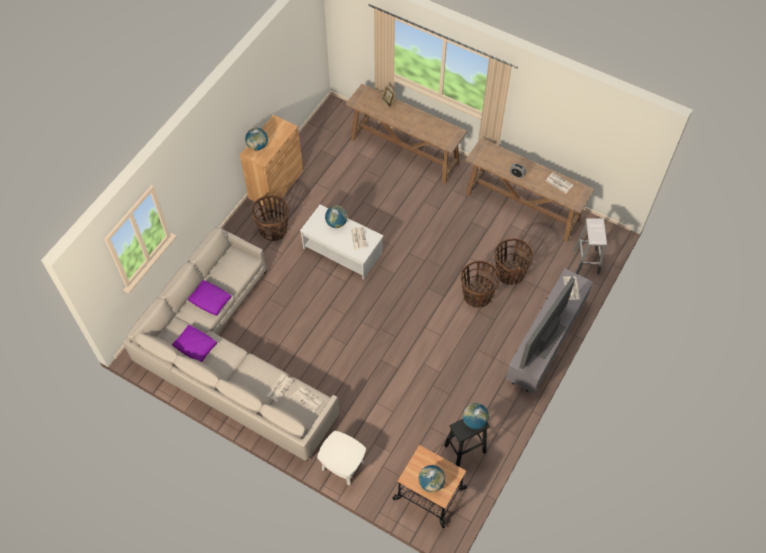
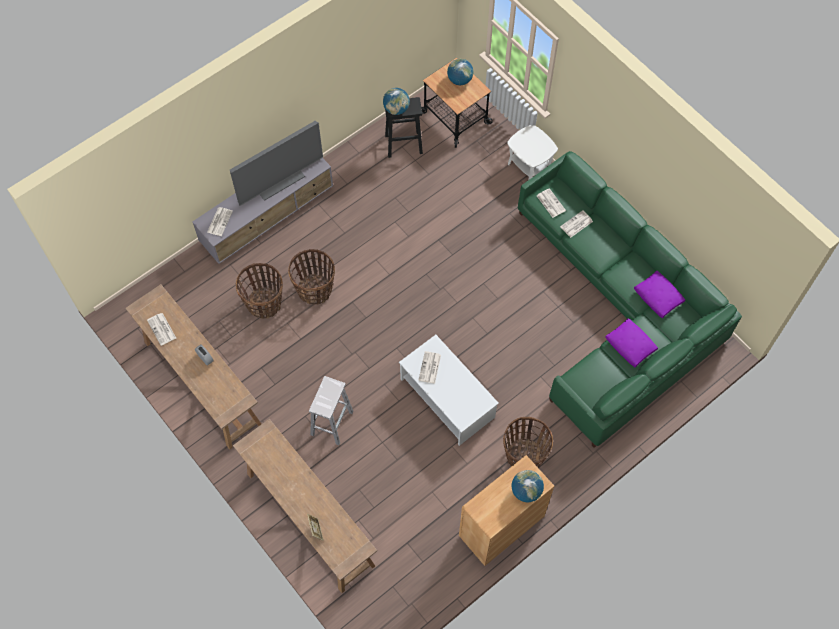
camera: 160 degrees left, 5 degrees up
beige sofa [123,227,339,461] -> green sofa [518,151,742,448]
globe [325,205,347,228] -> none
white stool [573,218,607,274] -> white stool moved to [309,376,354,445]

